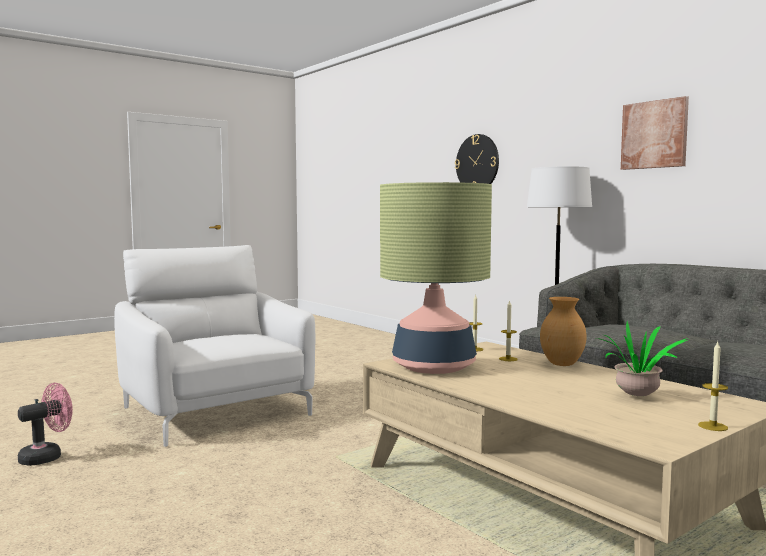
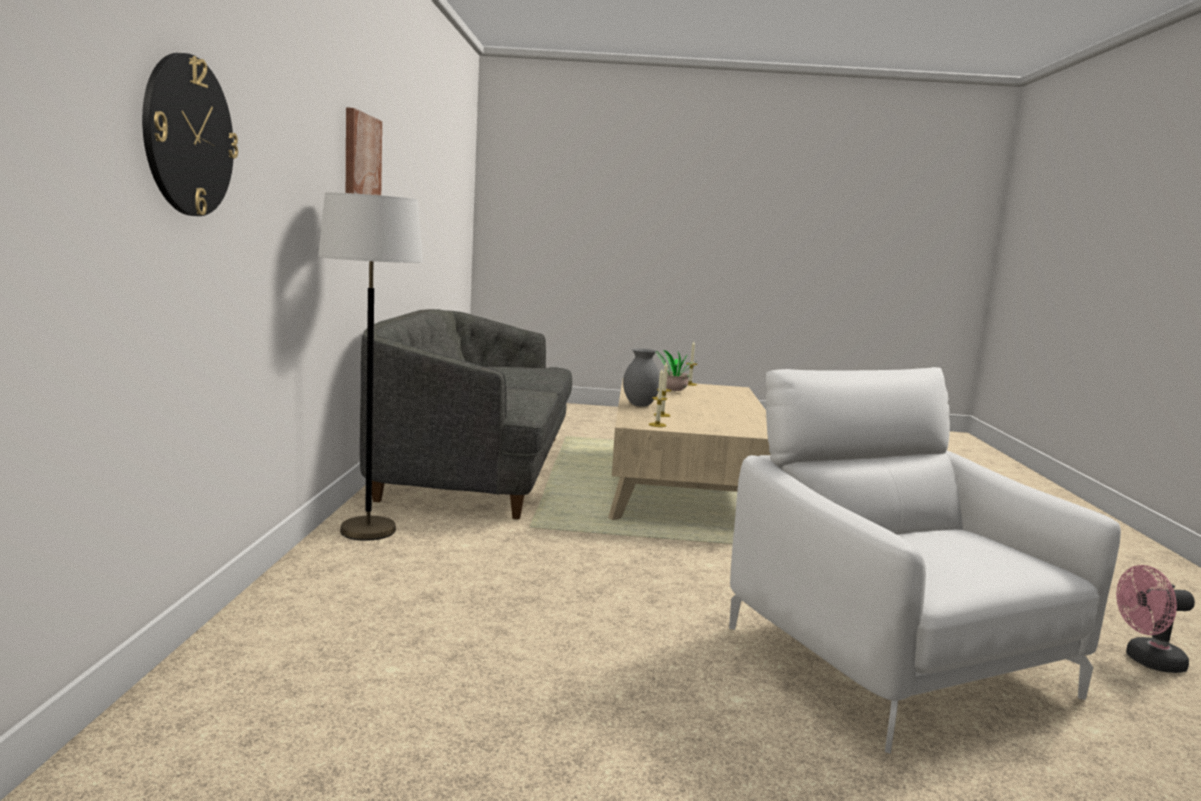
camera: 140 degrees left, 5 degrees up
white armchair [114,245,315,447] -> white armchair turned 150 degrees clockwise [729,367,1121,754]
table lamp [380,182,492,374] -> none
brown vase [540,297,587,366] -> grey vase [623,348,660,407]

